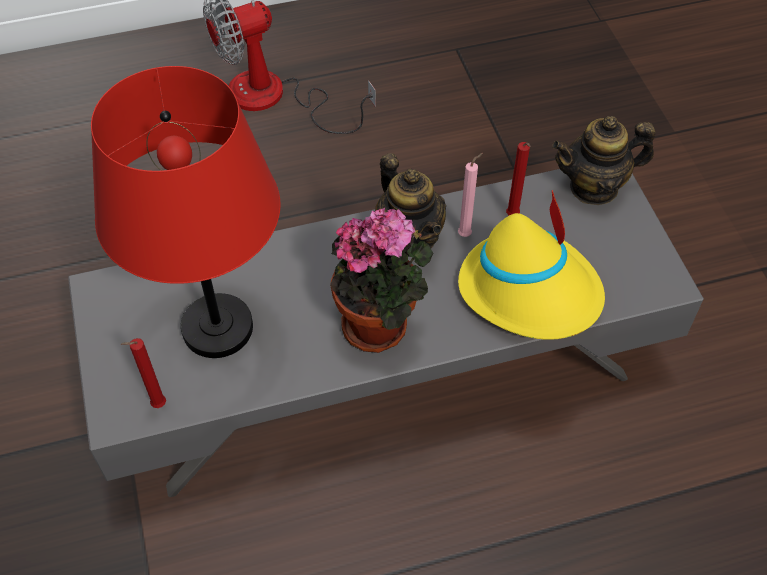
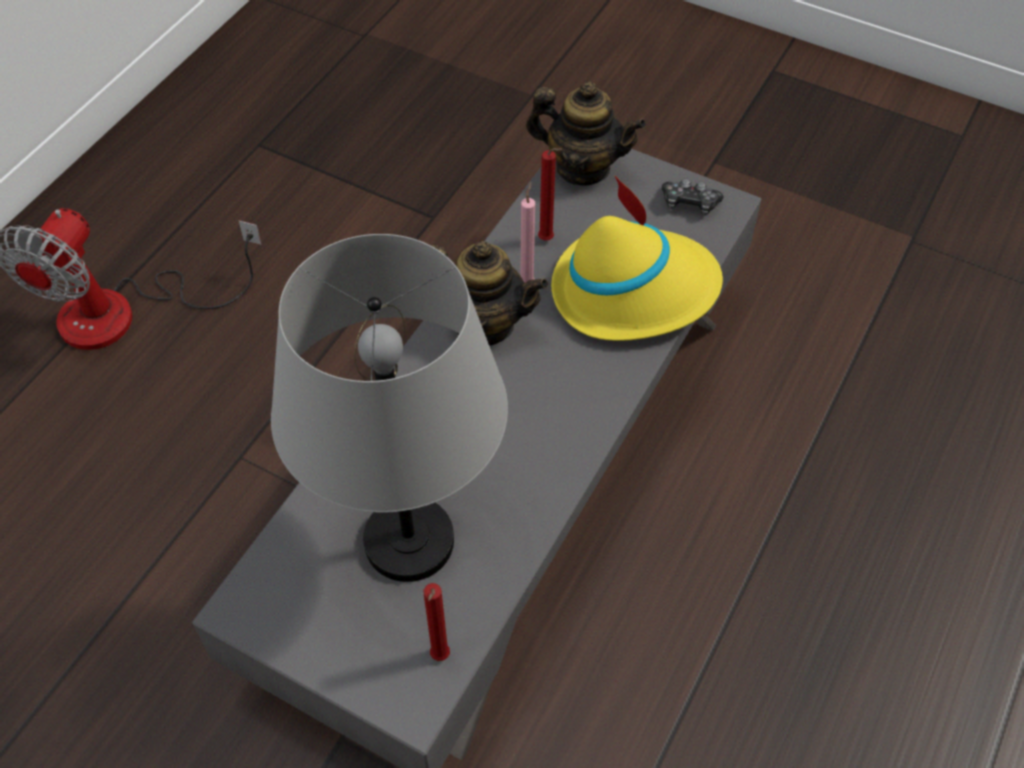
camera: 45 degrees left, 0 degrees up
red table lamp [91,66,280,358] -> grey table lamp [271,234,508,582]
potted plant [330,208,433,353] -> none
teapot [552,116,655,205] -> teapot turned 105 degrees counterclockwise [526,82,646,185]
none -> game controller [662,178,724,216]

